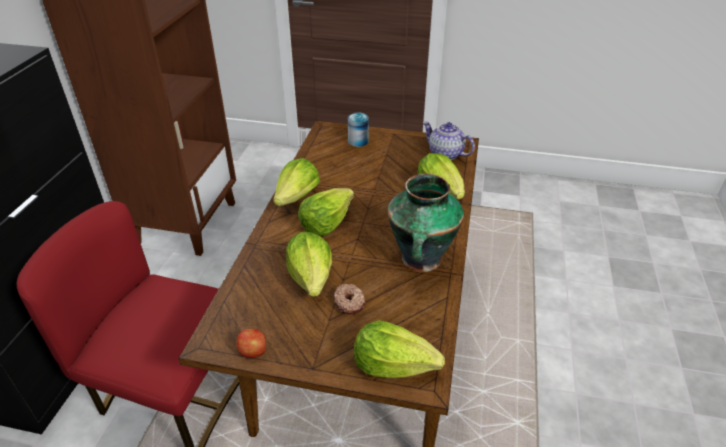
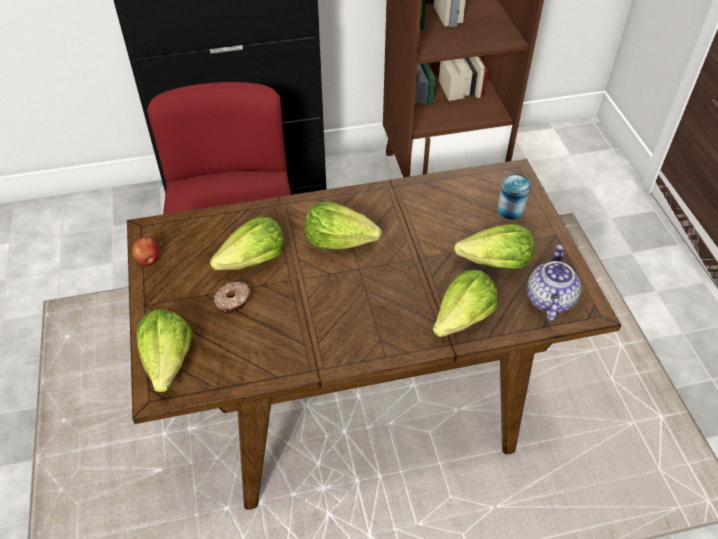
camera: 65 degrees right, 10 degrees up
lettuce [273,158,320,206] -> lettuce moved to [454,224,535,269]
vase [387,174,464,272] -> none

